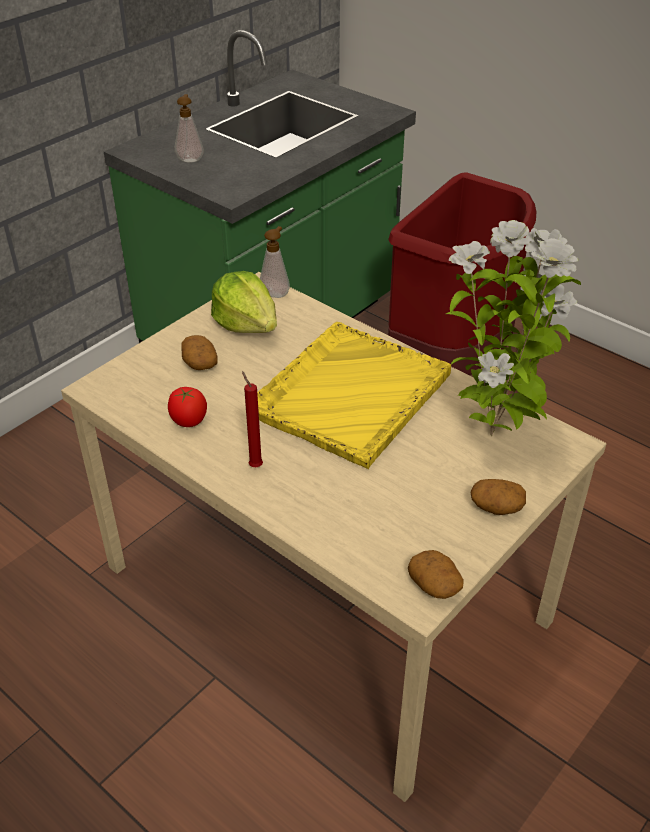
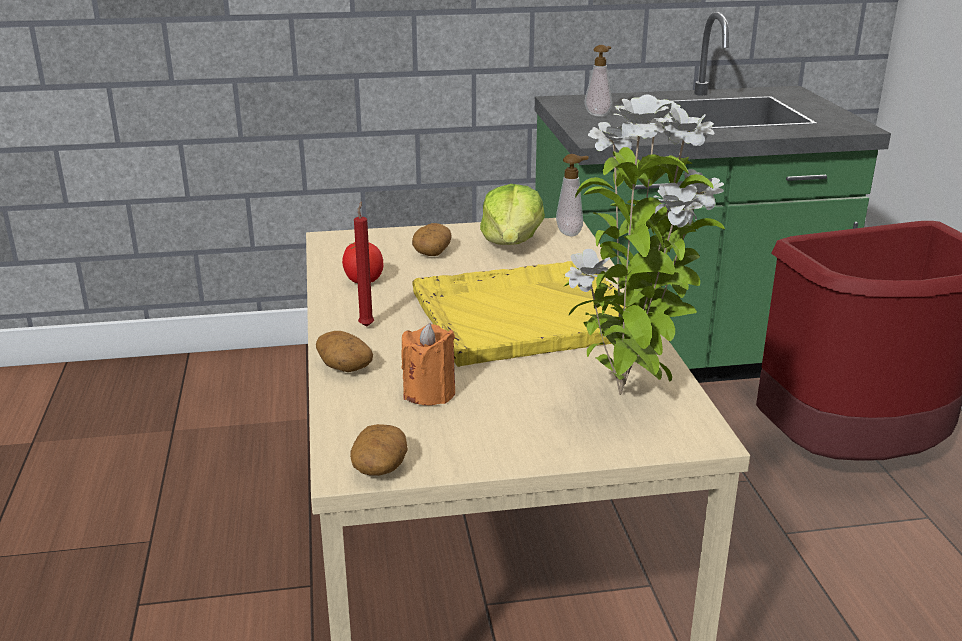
camera: 40 degrees right, 15 degrees down
potato [470,479,526,515] -> potato moved to [316,331,373,372]
none -> orange candle [401,323,455,405]

